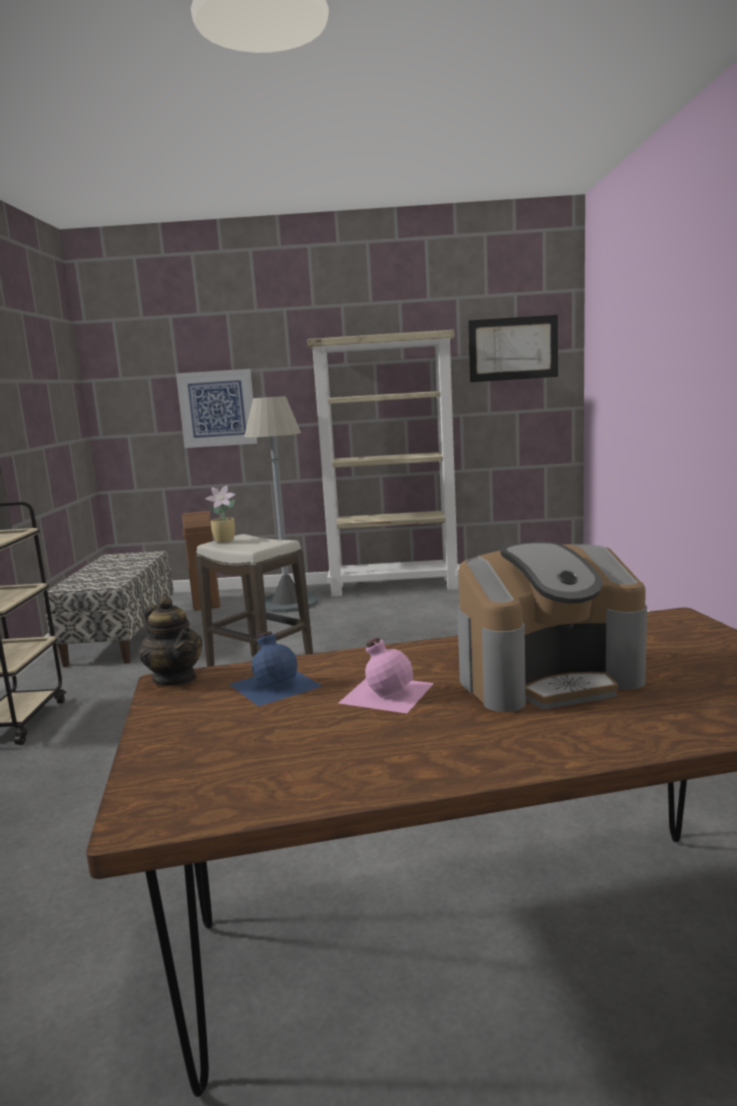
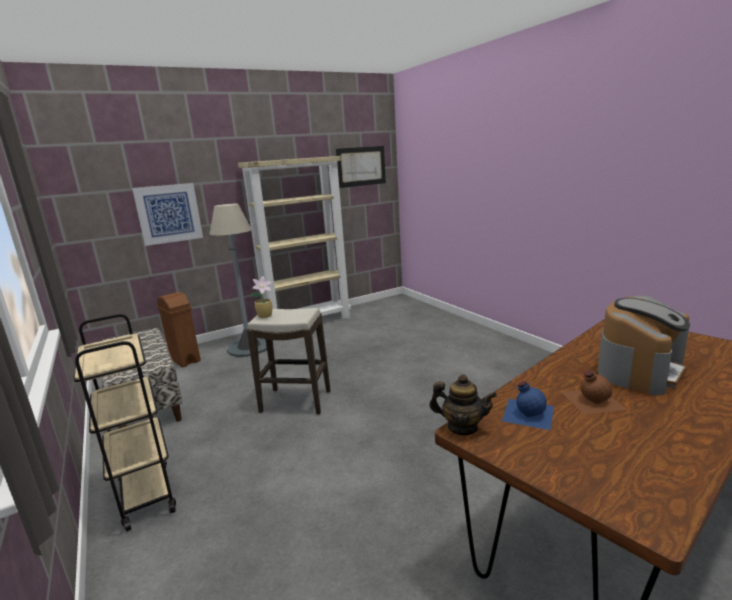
camera: 30 degrees left, 5 degrees up
pink bottle [339,638,434,713] -> brown bottle [562,370,627,414]

